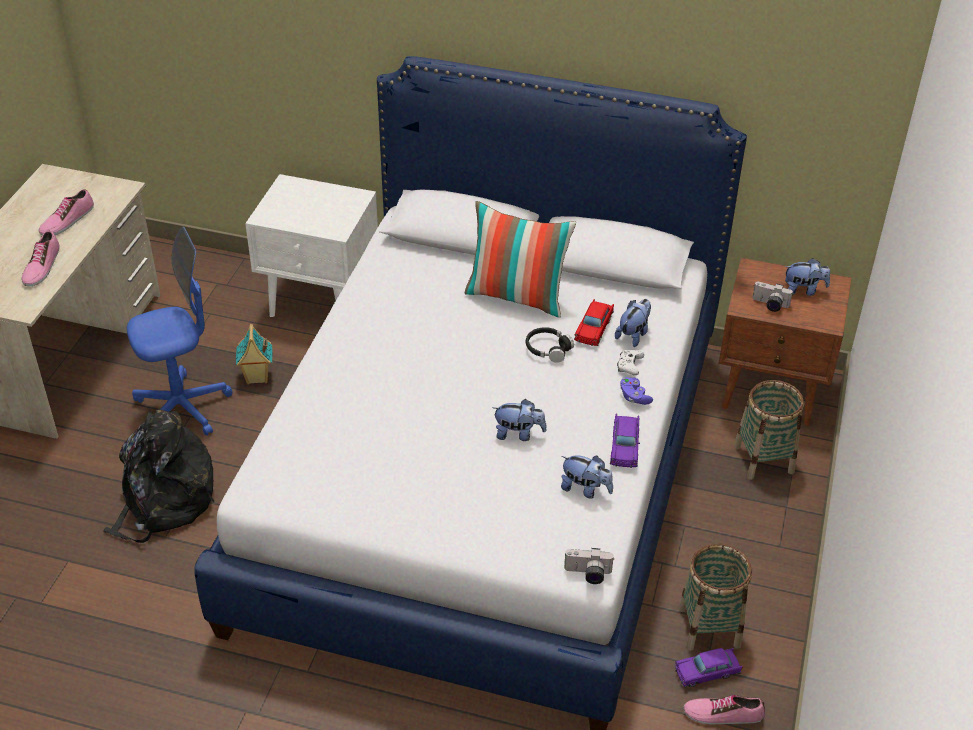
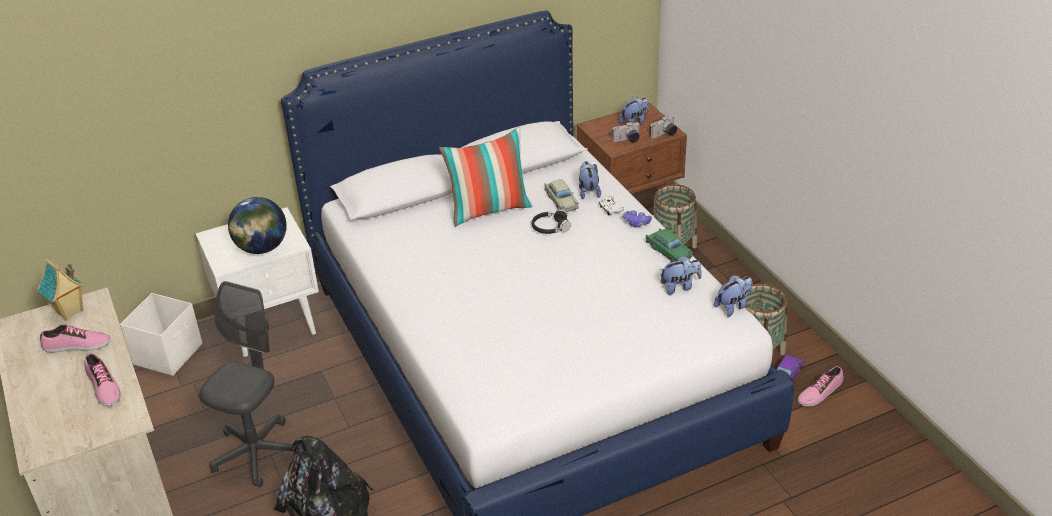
camera: 40 degrees left, 5 degrees down
shoe [39,189,94,235] -> shoe turned 90 degrees counterclockwise [40,325,110,353]
blue office chair [127,227,233,436] -> grey office chair [199,281,293,488]
toy house [236,324,273,385] -> toy house moved to [38,259,84,321]
plush toy [492,399,547,441] -> plush toy moved to [714,275,753,317]
camera [564,548,614,584] -> camera moved to [650,116,677,138]
red toy car [574,299,614,346] -> beige toy car [544,179,579,212]
purple toy car [610,413,640,468] -> green toy car [646,228,693,262]
none -> white storage box [120,293,202,376]
none -> globe [228,197,287,254]

